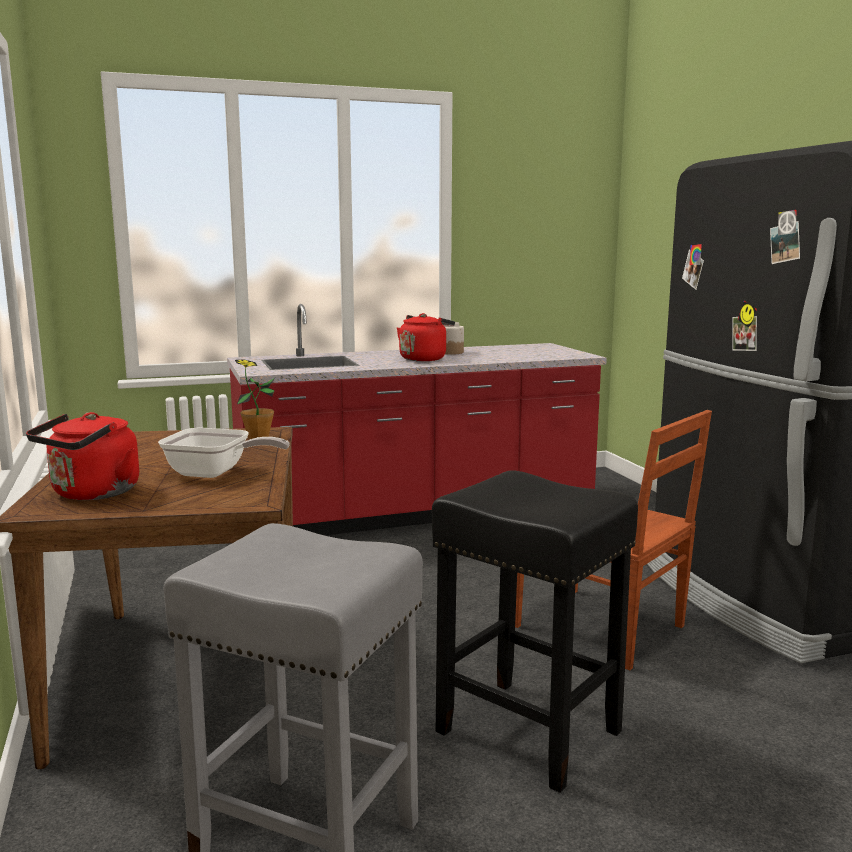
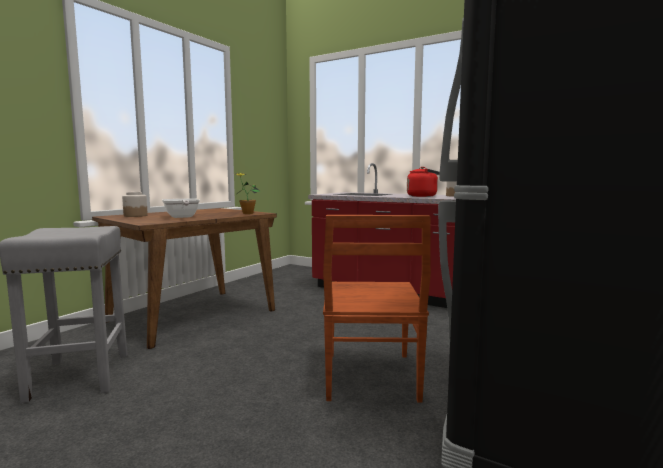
camera: 50 degrees right, 5 degrees down
red kettle [26,412,139,500] -> jar [122,192,148,217]
black stool [432,470,638,793] -> none

